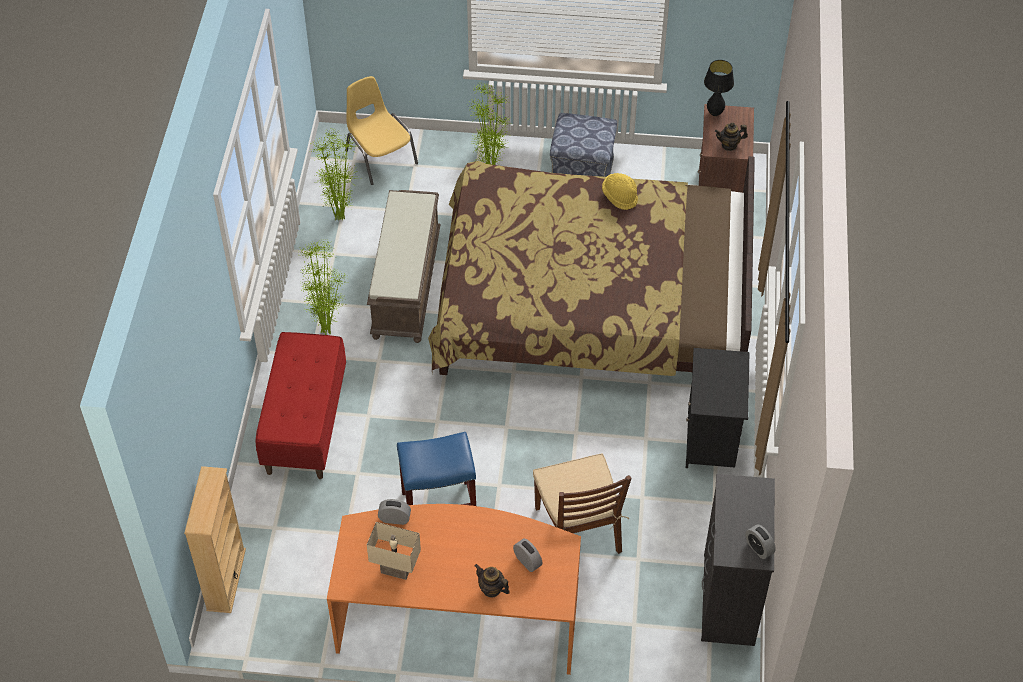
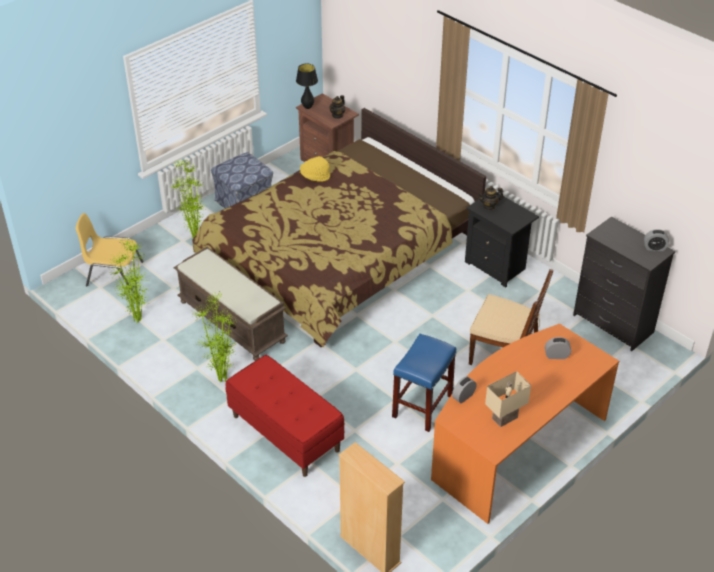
camera: 50 degrees left, 10 degrees down
teapot [475,564,510,598] -> teapot moved to [478,186,504,210]

